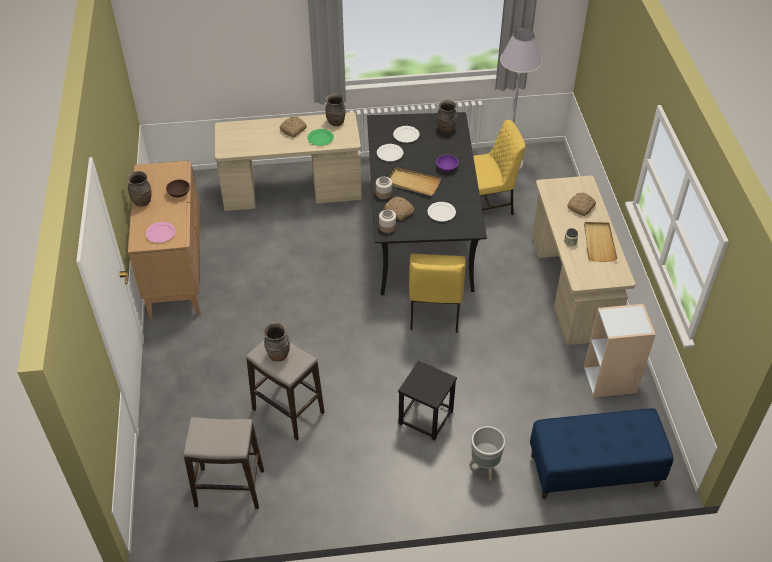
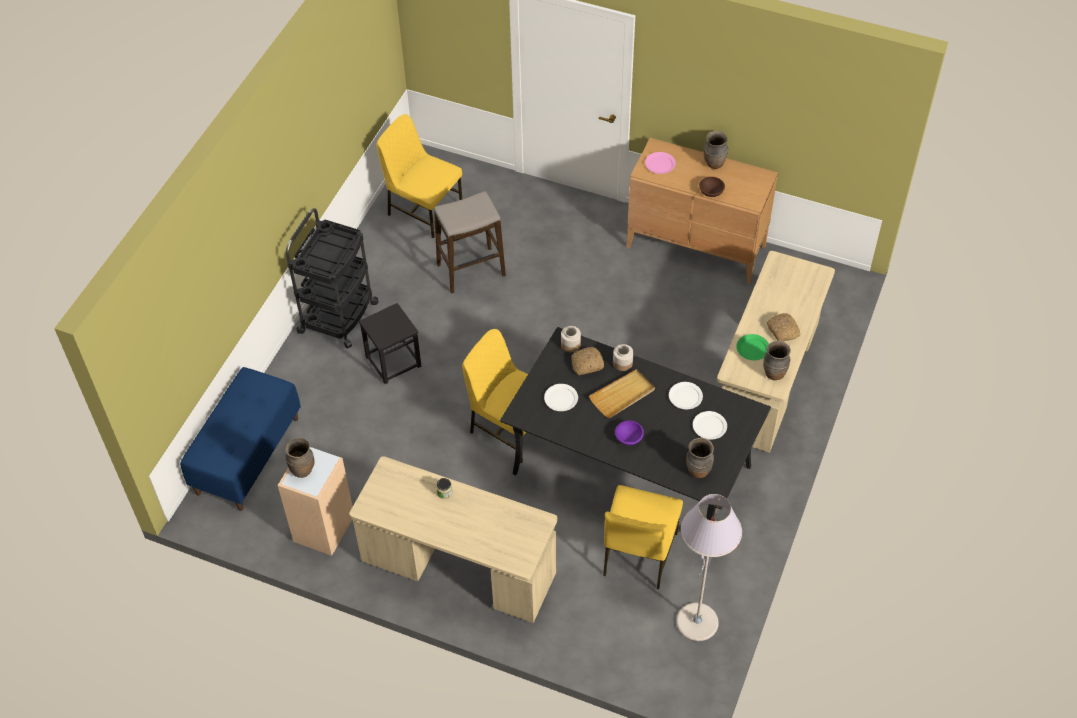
camera: 120 degrees right, 5 degrees up
stool [183,417,264,509] -> yellow chair [377,114,462,238]
brown vase [264,323,290,361] -> brown vase moved to [285,437,315,478]
grey planter [469,426,505,481] -> none
bread [567,193,596,216] -> none
beige tray [584,222,618,262] -> none
none -> black cart [286,208,379,349]

